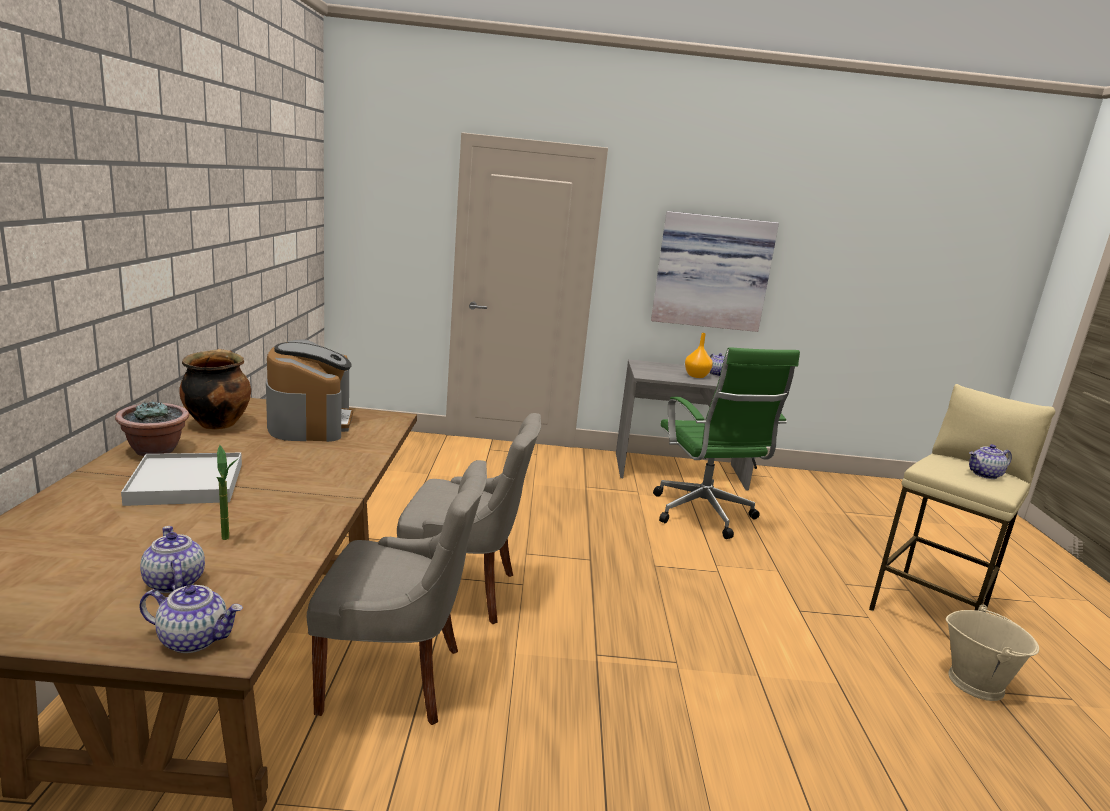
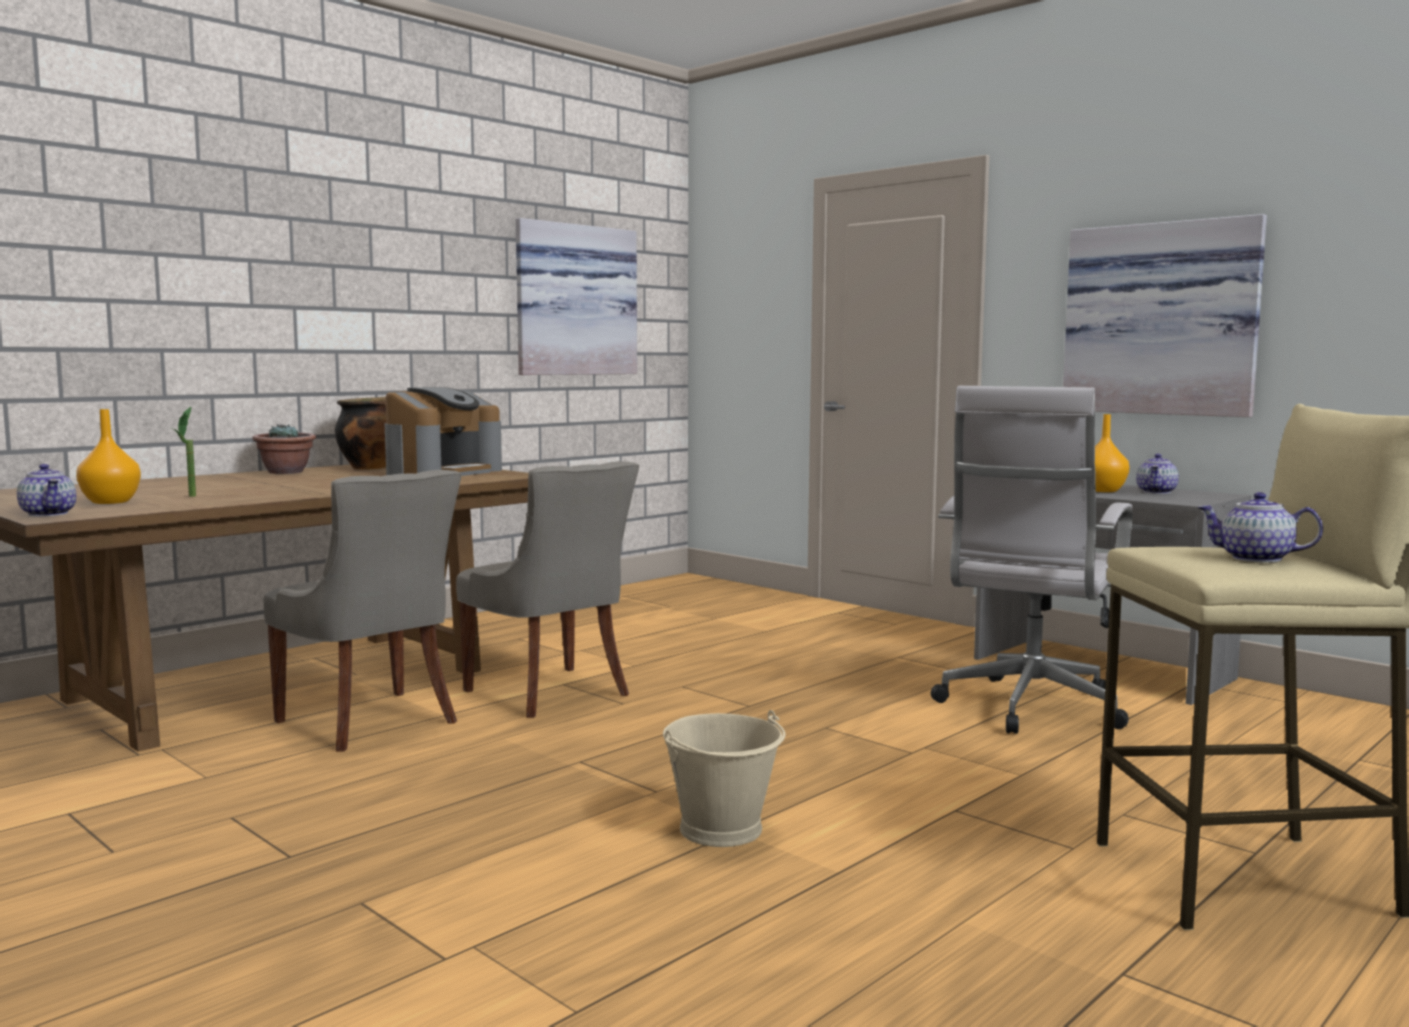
camera: 45 degrees right, 10 degrees down
white tray [121,453,242,506] -> none
teapot [140,526,205,593] -> orange vase [76,409,141,504]
green office chair [653,348,800,539] -> white office chair [931,386,1133,734]
beige bucket [946,605,1039,701] -> beige bucket moved to [663,710,786,847]
none -> picture [516,218,637,375]

